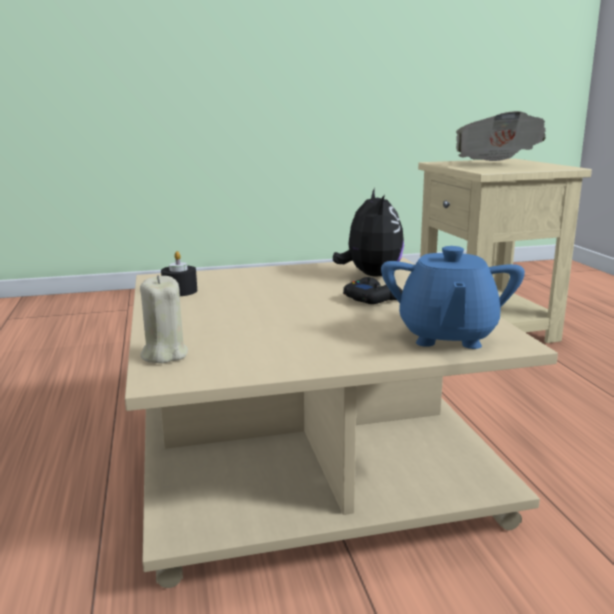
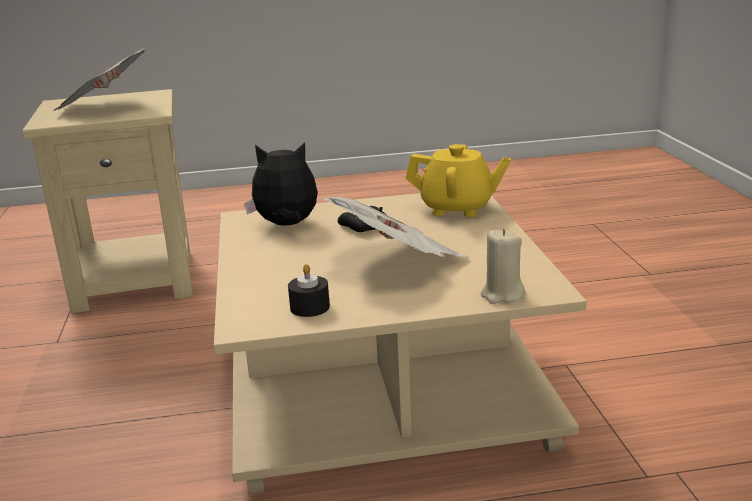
camera: 85 degrees left, 5 degrees up
blue teapot [381,246,525,349] -> yellow teapot [405,144,511,217]
none -> newspaper [322,197,468,257]

